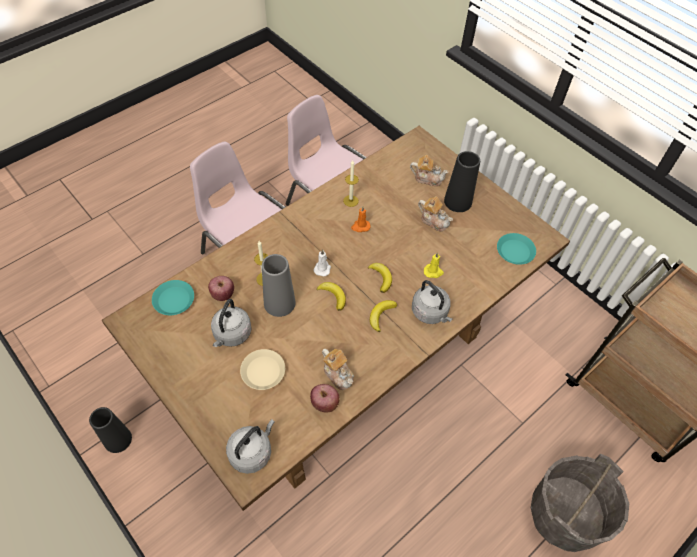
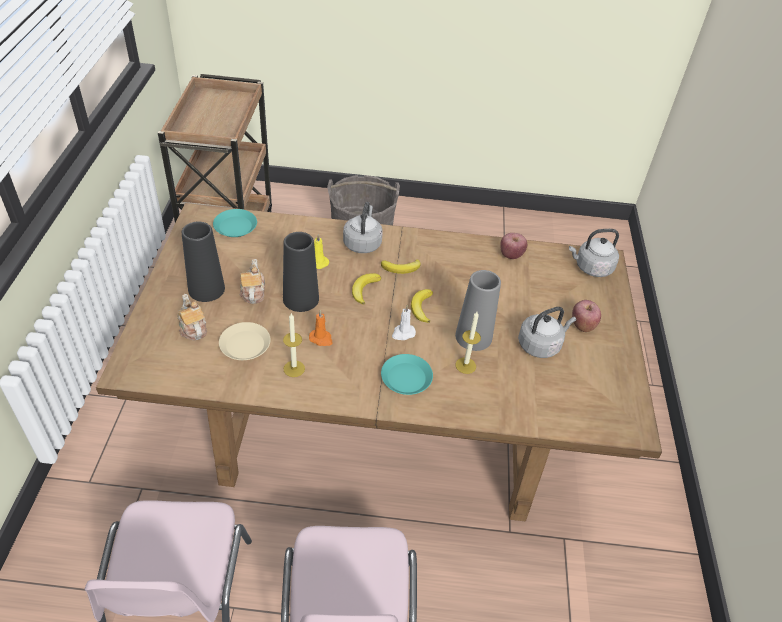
camera: 135 degrees left, 10 degrees down
black vase [89,407,132,453] -> black vase moved to [283,232,319,312]
turquoise plate [152,280,194,315] -> turquoise plate moved to [381,354,433,395]
apple [208,276,234,301] -> apple moved to [572,300,601,332]
beige plate [240,349,285,390] -> beige plate moved to [219,322,271,360]
teapot [322,349,354,390] -> none

